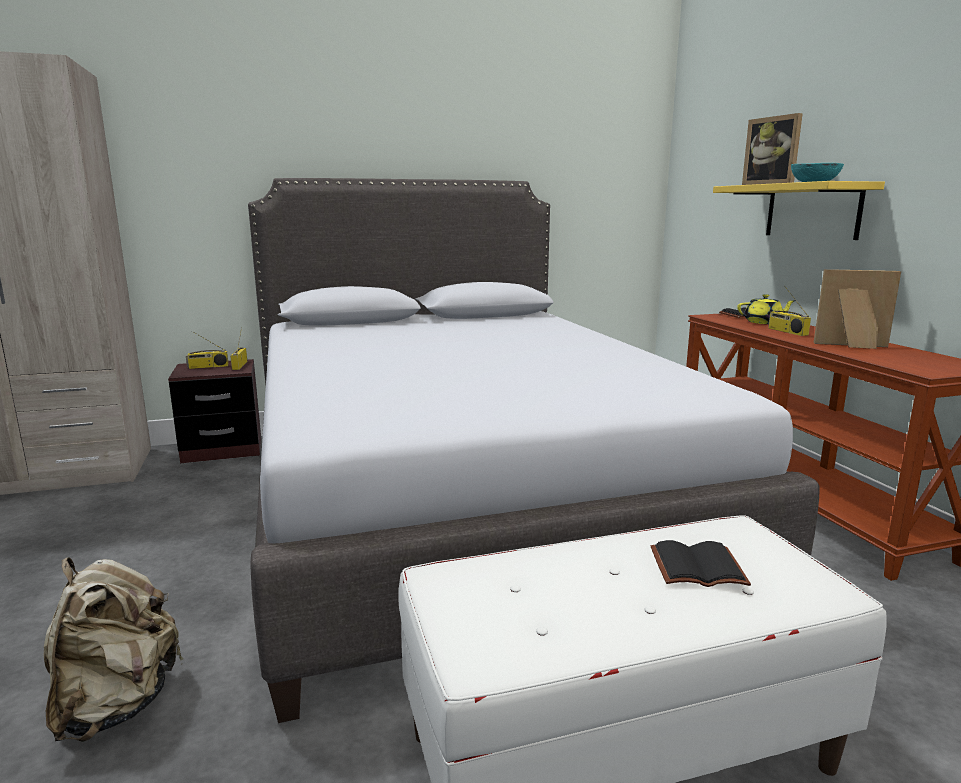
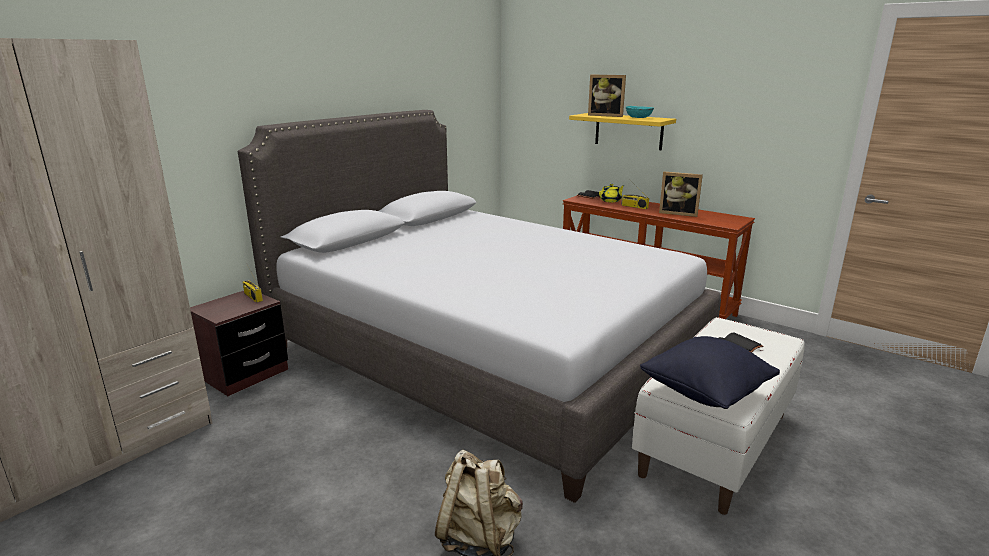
camera: 35 degrees left, 5 degrees up
radio [186,331,229,369] -> none
picture frame [814,269,901,349] -> picture frame turned 135 degrees counterclockwise [659,172,703,217]
none -> black pillow [640,336,780,409]

